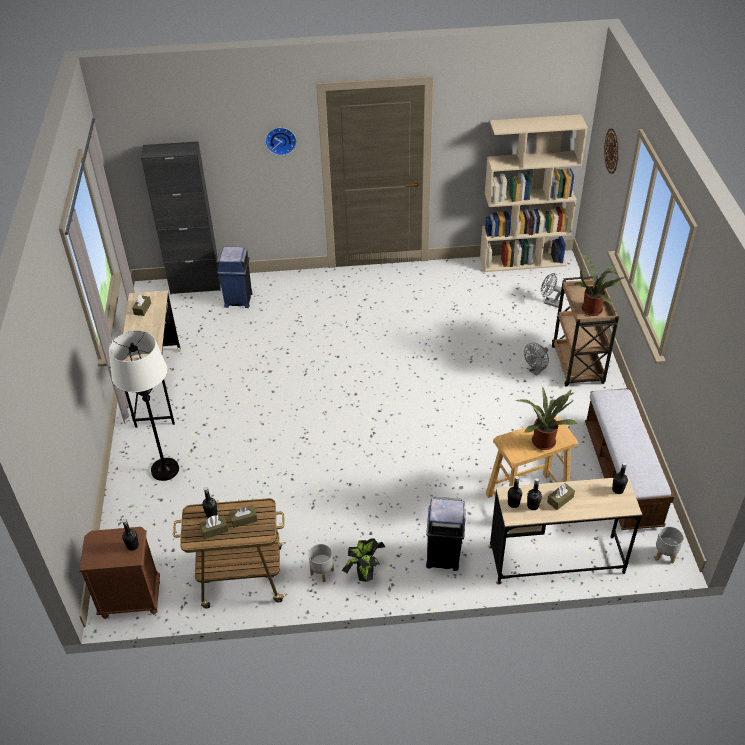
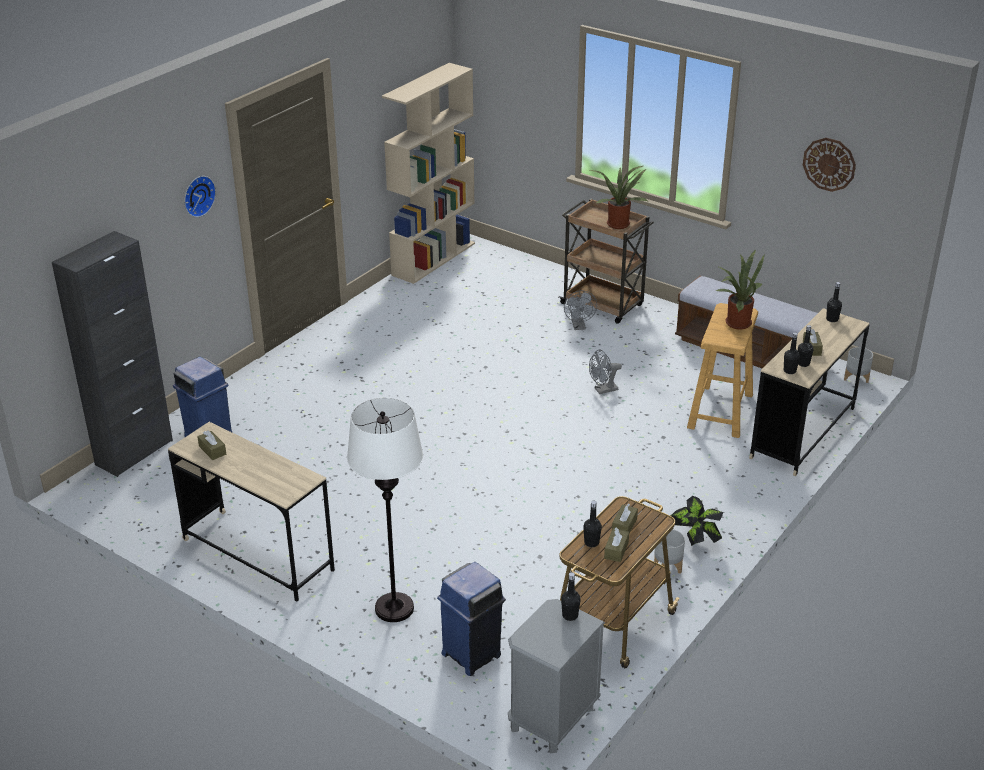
camera: 50 degrees left, 10 degrees down
brown nightstand [79,527,160,619] -> grey nightstand [508,599,605,753]
blue trash can [426,497,466,571] -> blue trash can moved to [437,562,506,676]
grey fan [541,273,565,308] -> grey fan moved to [589,350,622,394]
wall clock [604,129,619,174] -> wall clock moved to [803,138,856,192]

